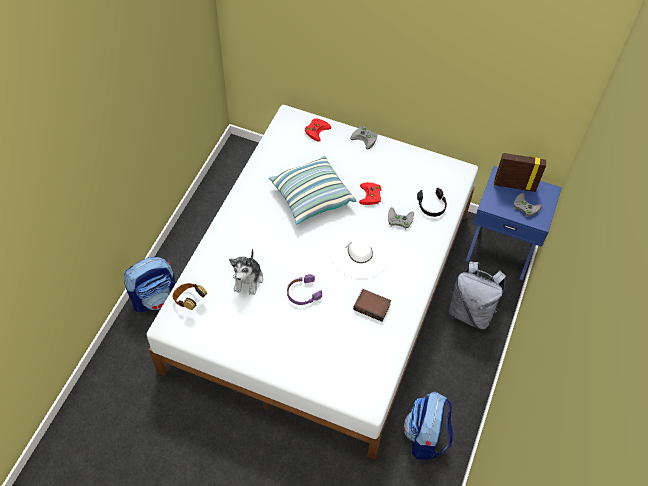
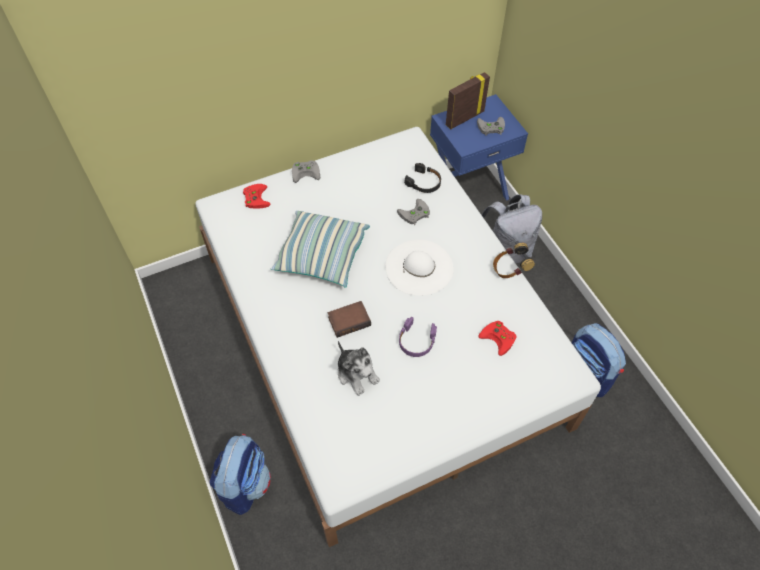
camera: 45 degrees left, 0 degrees up
headphones [173,283,207,310] -> headphones moved to [493,243,535,278]
book [353,289,391,322] -> book moved to [328,301,371,338]
red game controller [359,182,381,205] -> red game controller moved to [478,321,517,356]

